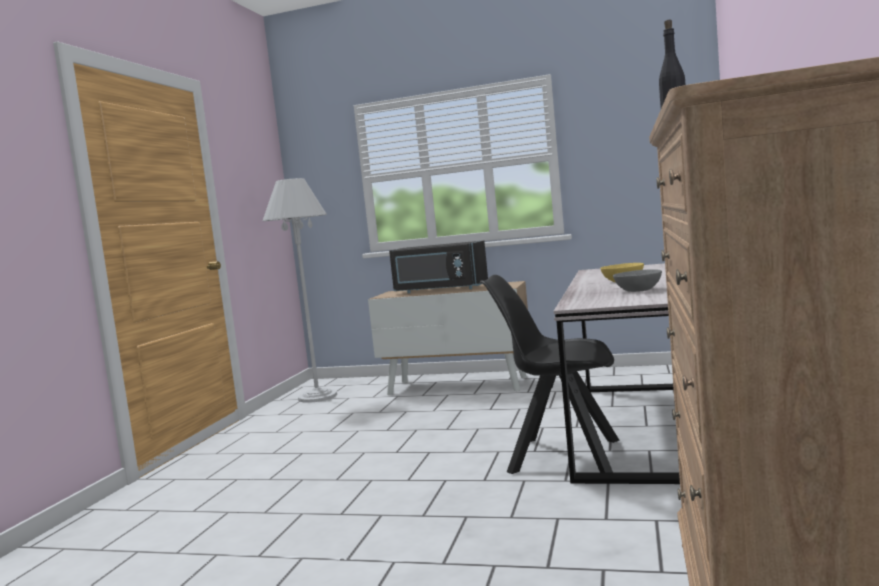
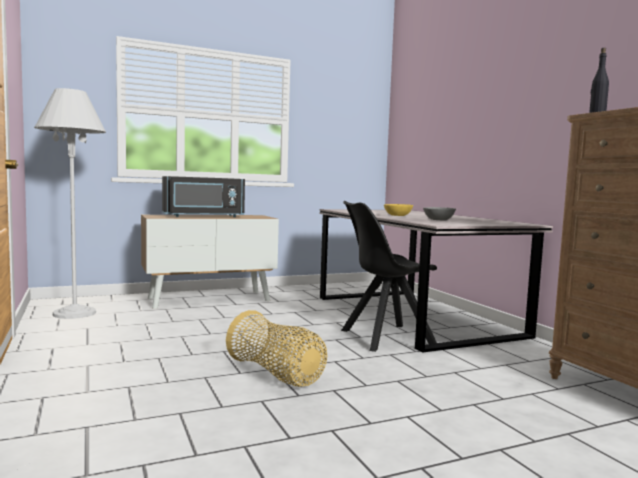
camera: 40 degrees left, 0 degrees up
none -> basket [226,310,327,387]

